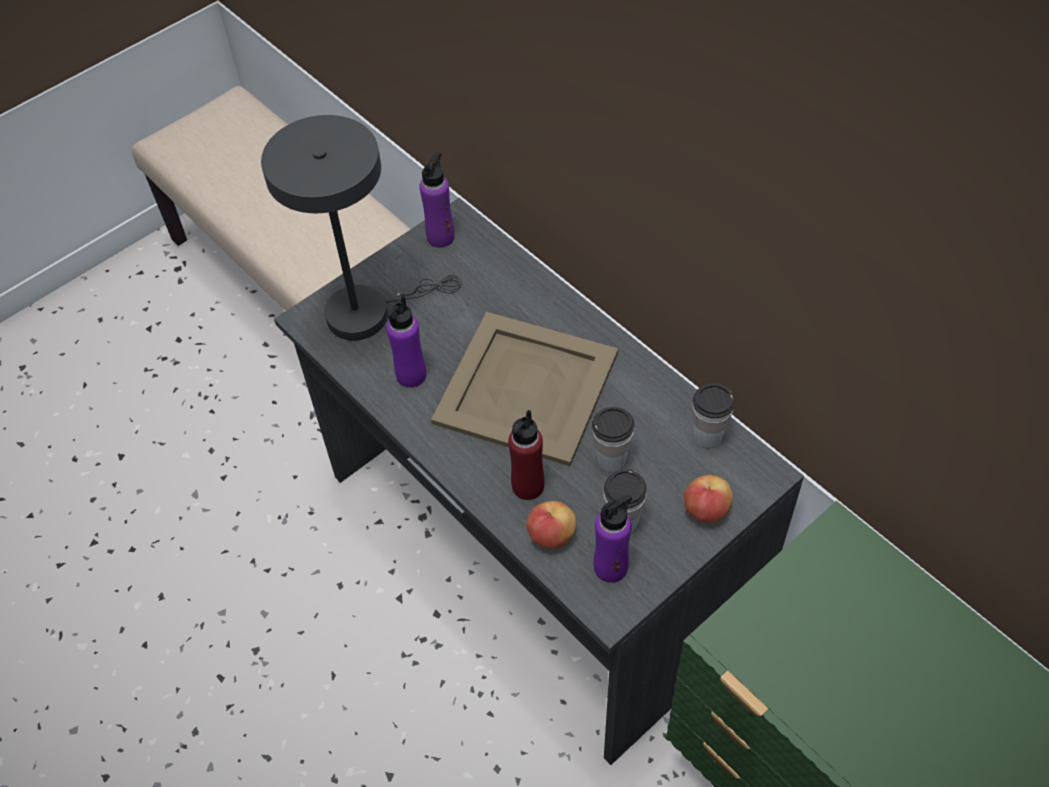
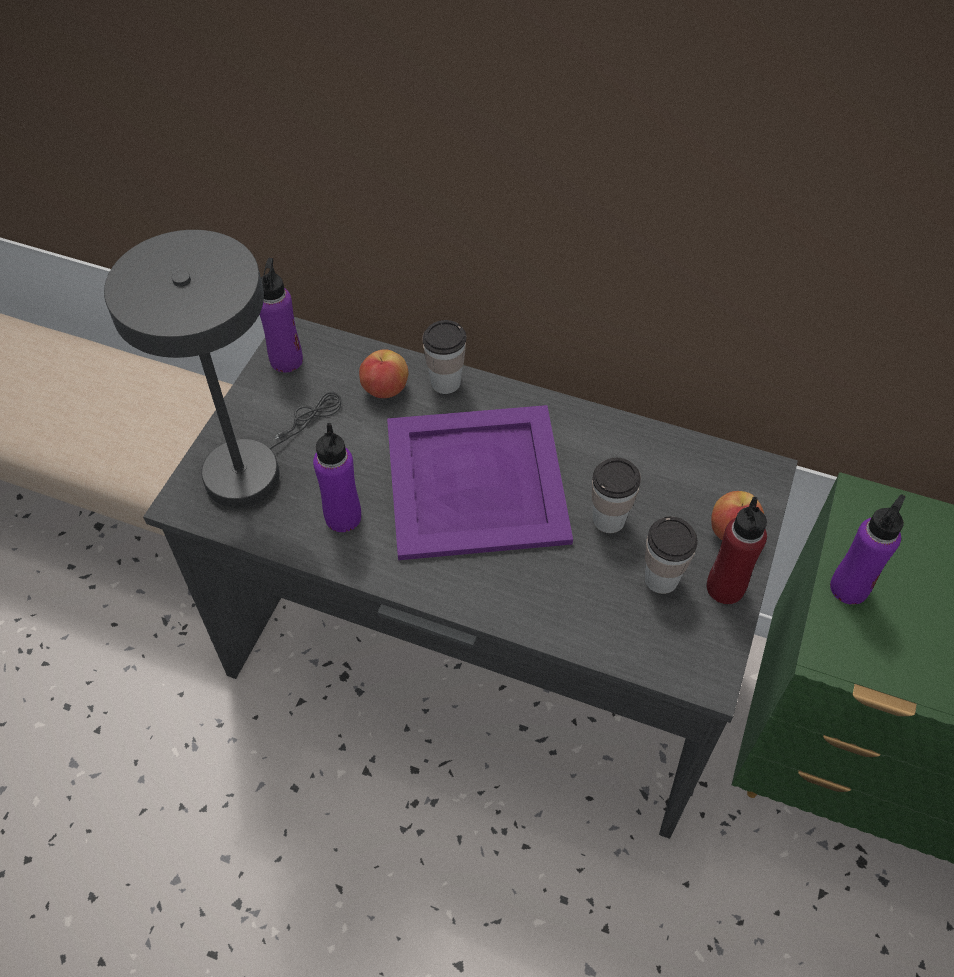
camera: 30 degrees left, 0 degrees up
beige tray [431,312,618,466] -> purple tray [387,405,573,560]
red bottle [508,410,545,500] -> red bottle moved to [706,497,767,604]
apple [526,501,576,549] -> apple moved to [359,349,408,398]
purple bottle [594,495,632,583] -> purple bottle moved to [830,494,905,605]
cup [692,383,735,448] -> cup moved to [422,320,466,394]

